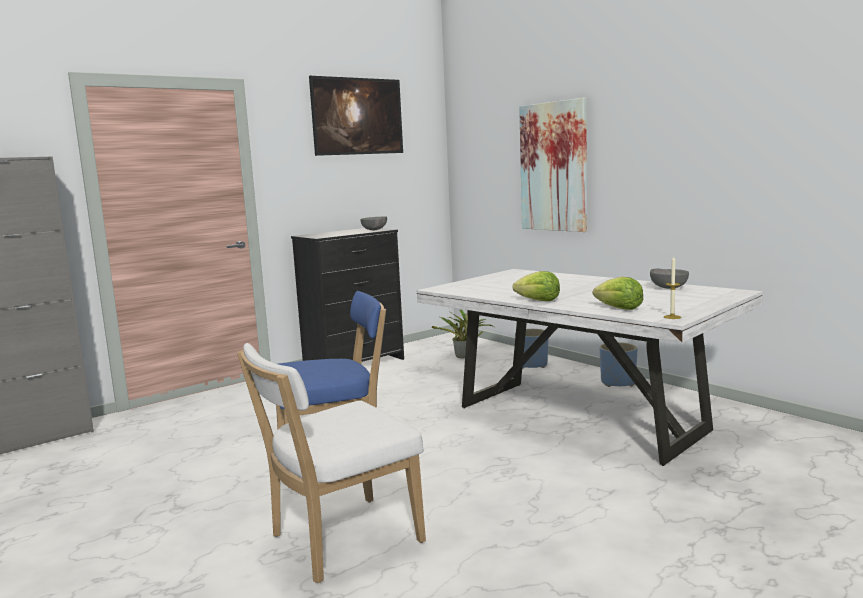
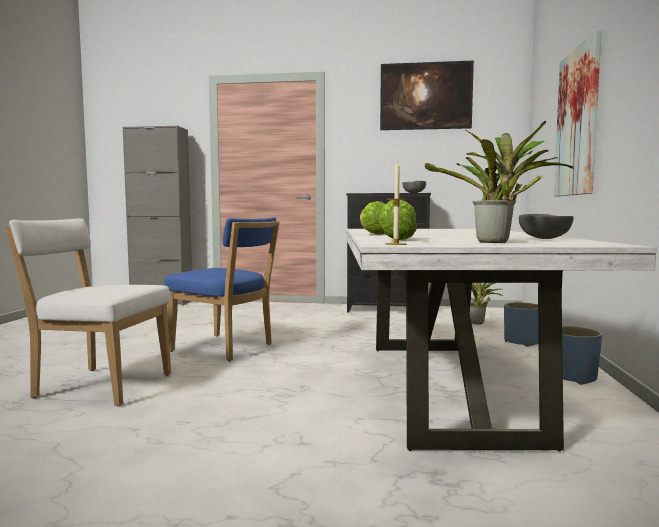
camera: 45 degrees right, 5 degrees down
none -> potted plant [425,121,575,243]

